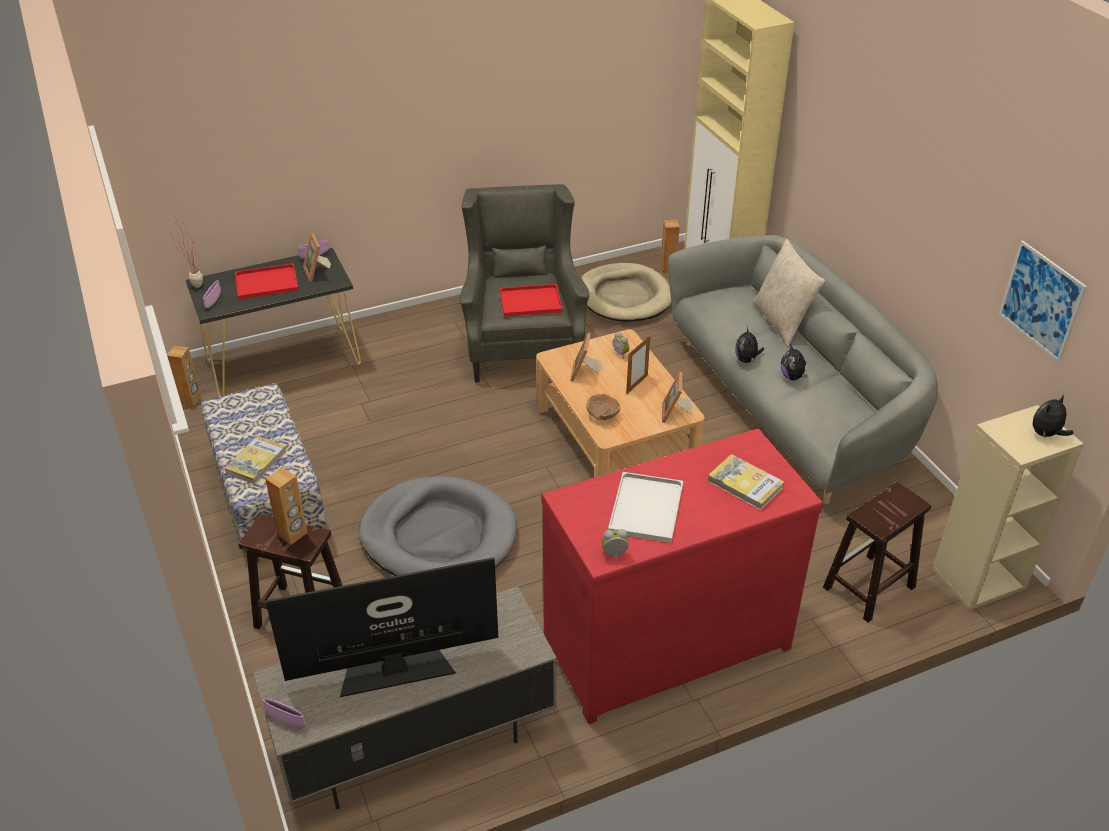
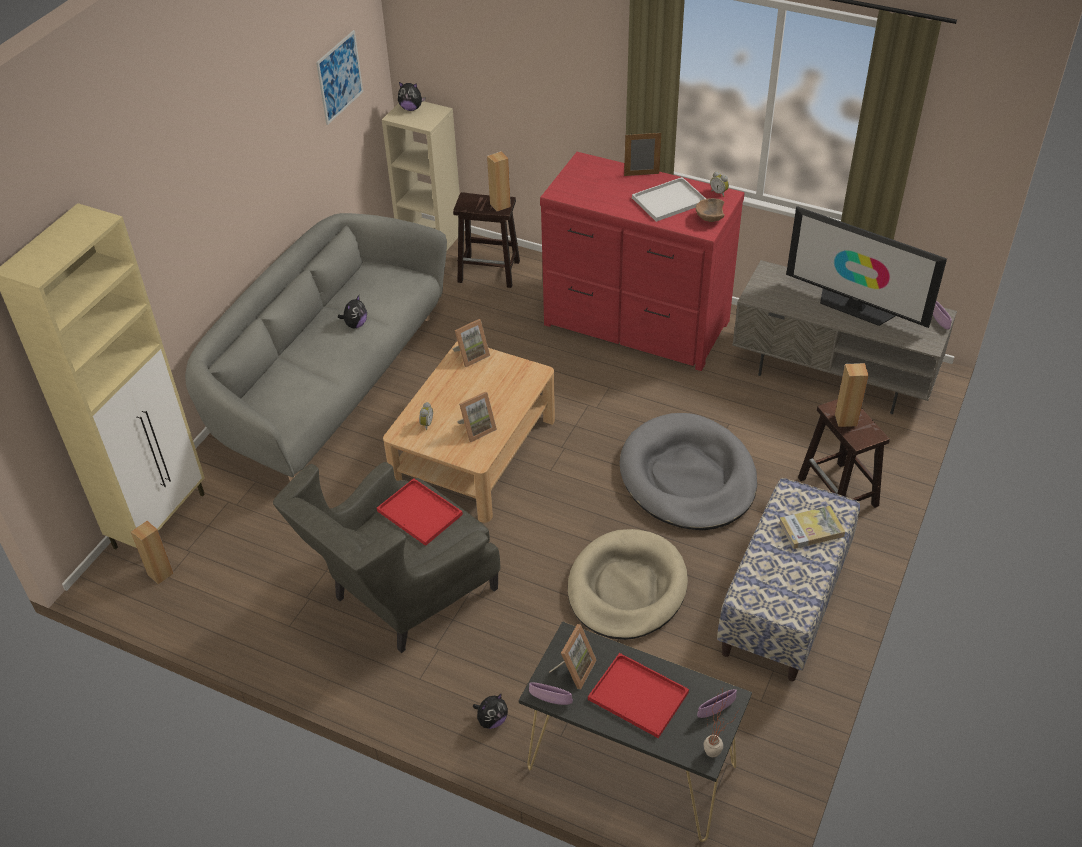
camera: 130 degrees left, 5 degrees up
brown speaker [167,346,201,406] -> brown speaker moved to [487,151,511,211]
beige dog bed [581,263,672,322] -> beige dog bed moved to [568,529,688,640]
brown bowl [586,394,620,420] -> brown bowl moved to [696,198,725,222]
picture frame [626,335,650,394] -> picture frame moved to [624,133,661,176]
book [708,454,784,510] -> none
plush toy [735,327,764,363] -> plush toy moved to [473,693,508,729]
beige pillow [752,239,825,347] -> none

